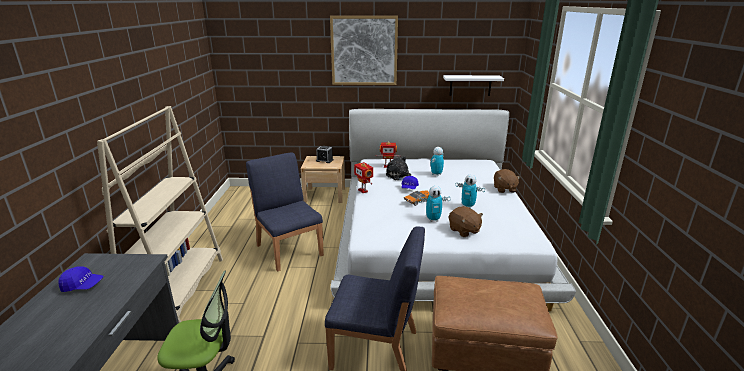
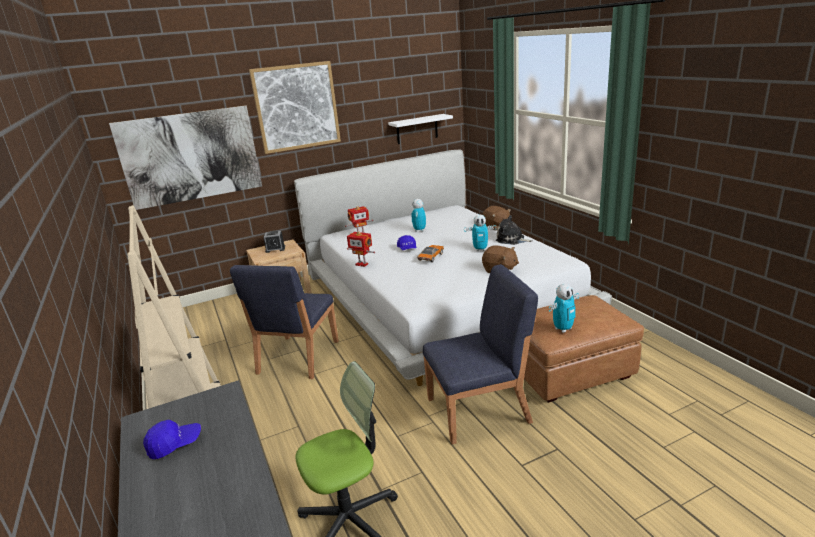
camera: 25 degrees left, 0 degrees up
blue chair [246,152,324,271] -> blue chair turned 105 degrees counterclockwise [230,265,339,379]
plush toy [386,156,411,180] -> plush toy moved to [496,215,532,245]
toy robot [419,186,451,222] -> toy robot moved to [549,284,579,333]
none -> picture [109,105,262,210]

